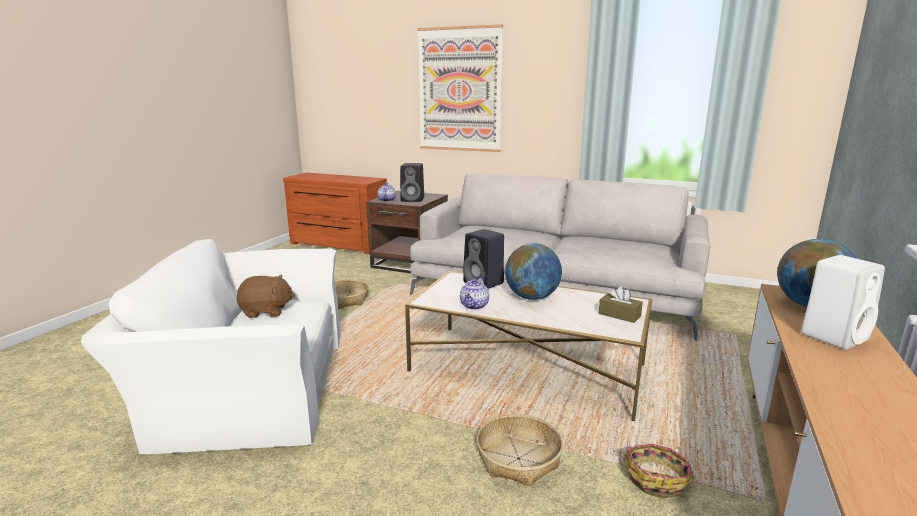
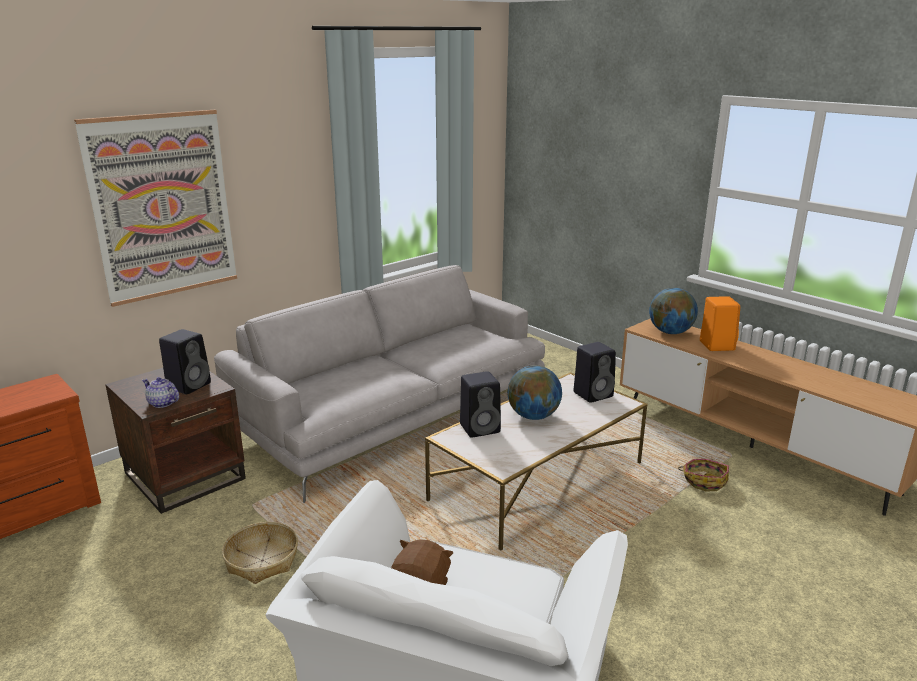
camera: 65 degrees left, 5 degrees up
teapot [460,278,489,310] -> none
basket [476,414,563,486] -> none
brown tissue box [599,286,643,323] -> black speaker [573,342,616,403]
white speaker [801,255,885,350] -> orange speaker [700,296,740,351]

